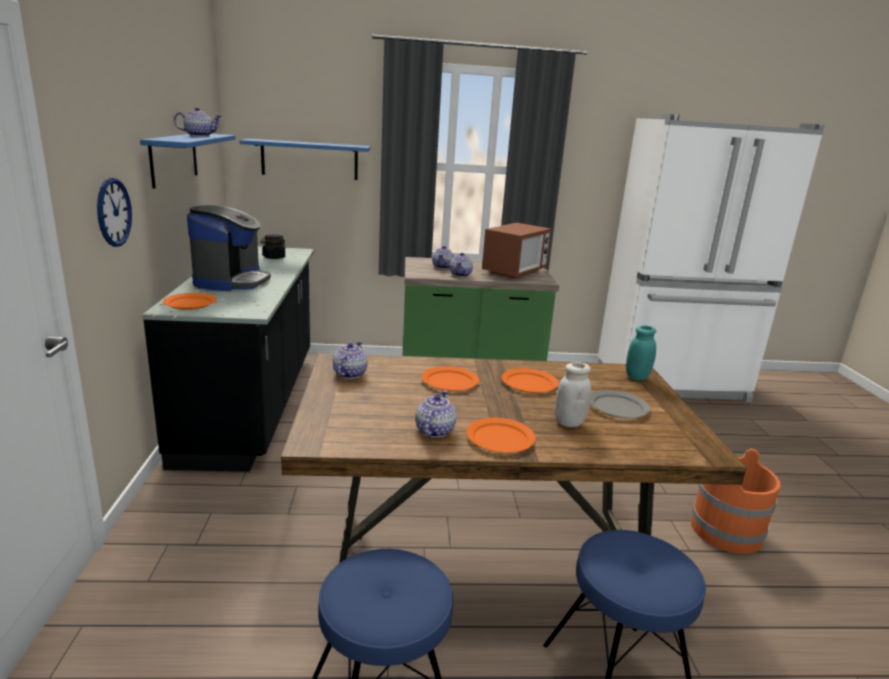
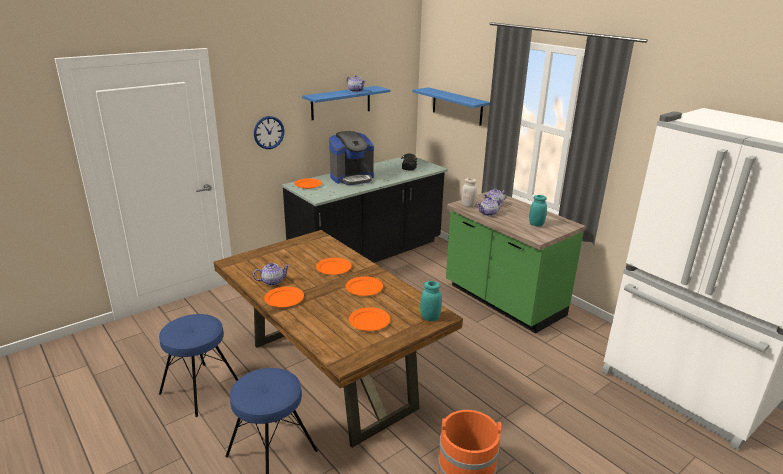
camera: 55 degrees right, 5 degrees up
teapot [333,341,368,379] -> none
microwave [482,223,551,279] -> turquoise jar [529,195,547,227]
white jar [555,362,591,427] -> white jar moved to [462,178,477,208]
grey plate [590,390,651,418] -> orange plate [349,307,390,331]

